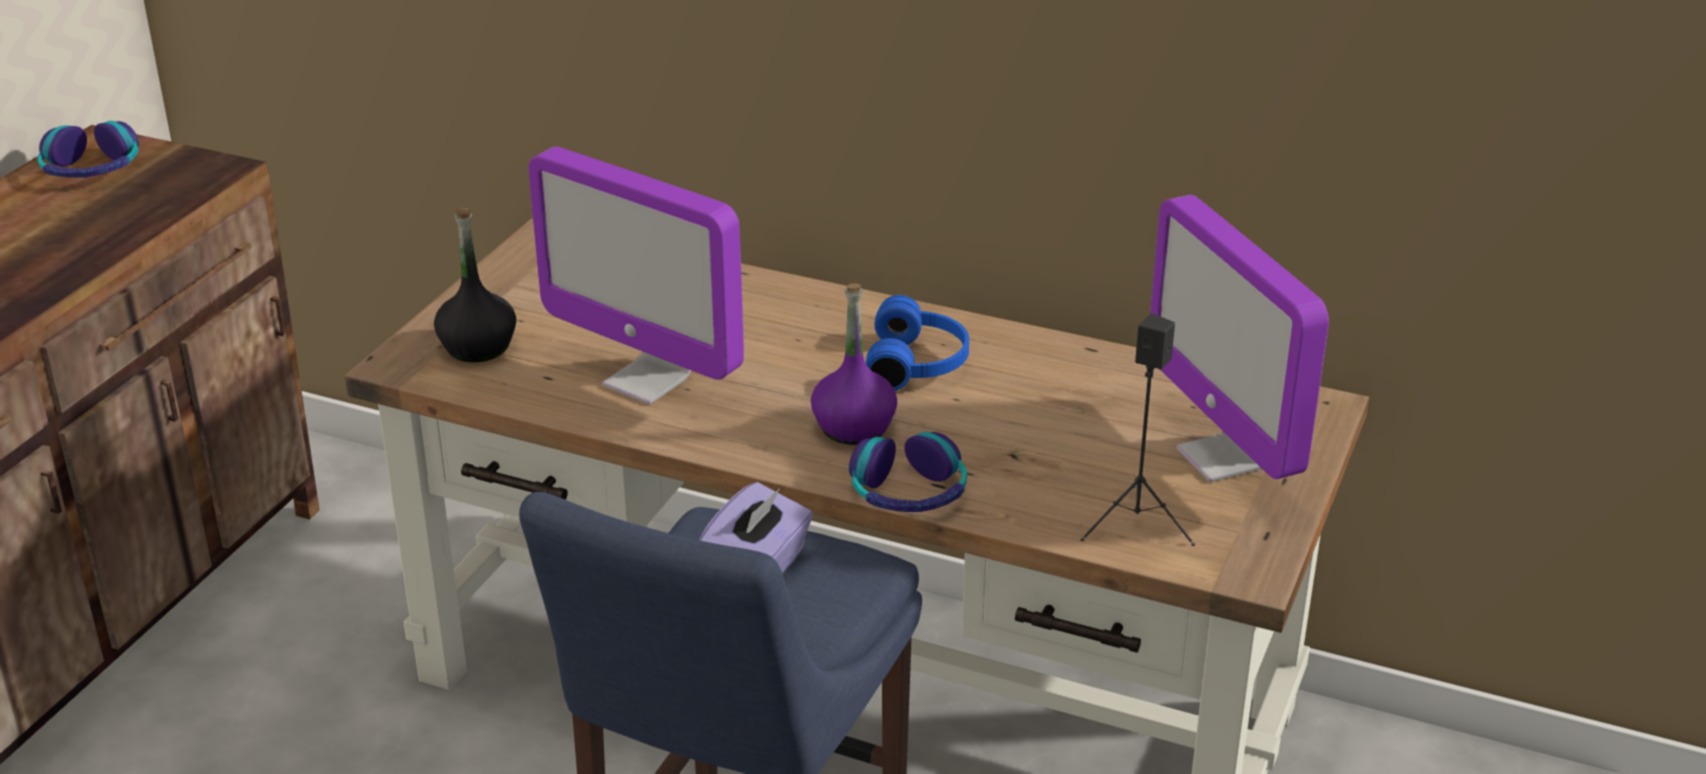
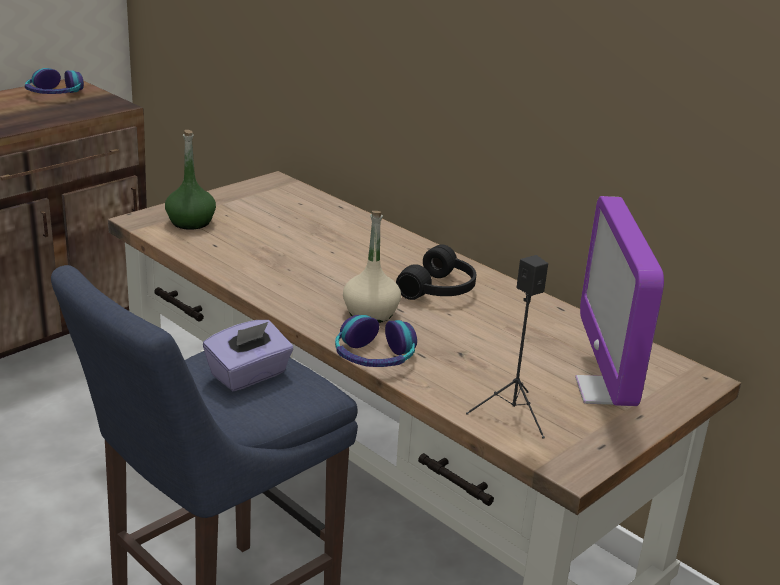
camera: 20 degrees right, 5 degrees down
black bottle [434,207,516,362] -> green bottle [165,130,216,230]
monitor [529,146,744,405] -> none
purple bottle [811,283,897,445] -> beige bottle [343,211,401,323]
blue headphones [866,295,969,391] -> black headphones [396,244,476,300]

